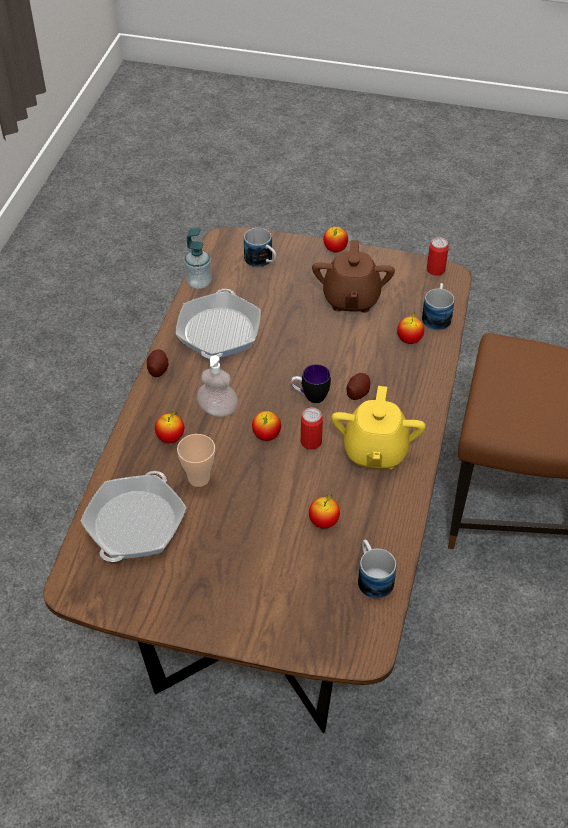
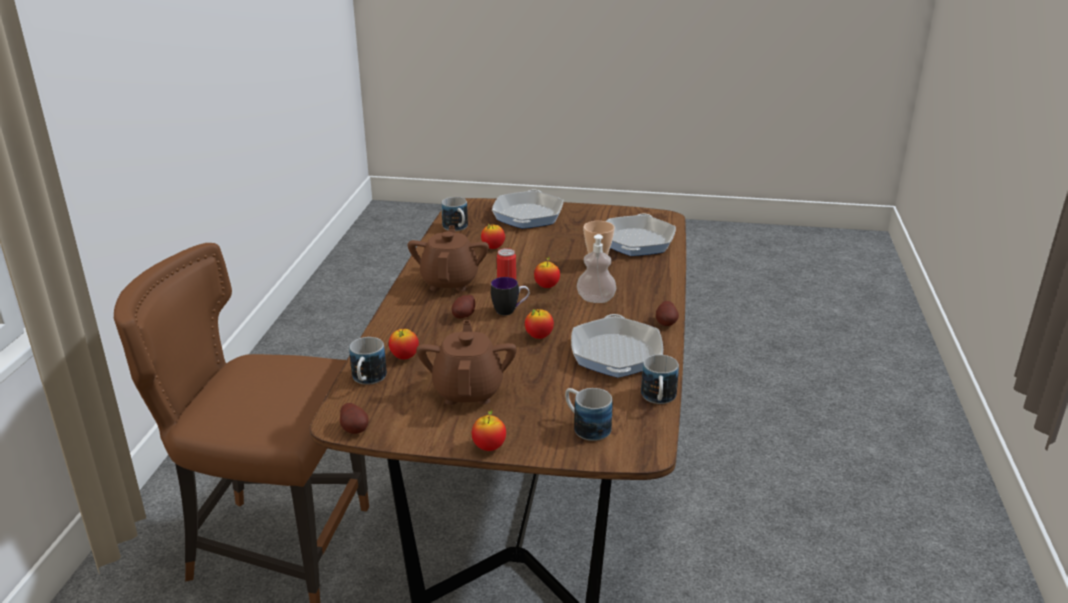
camera: 175 degrees right, 20 degrees down
apple [155,411,184,443] -> apple moved to [525,309,554,339]
soap dispenser [184,228,212,289] -> mug [641,355,679,404]
yellow teapot [332,386,426,469] -> brown teapot [408,225,489,291]
can [427,237,449,276] -> potato [340,403,369,434]
none -> frying pan [492,190,563,229]

